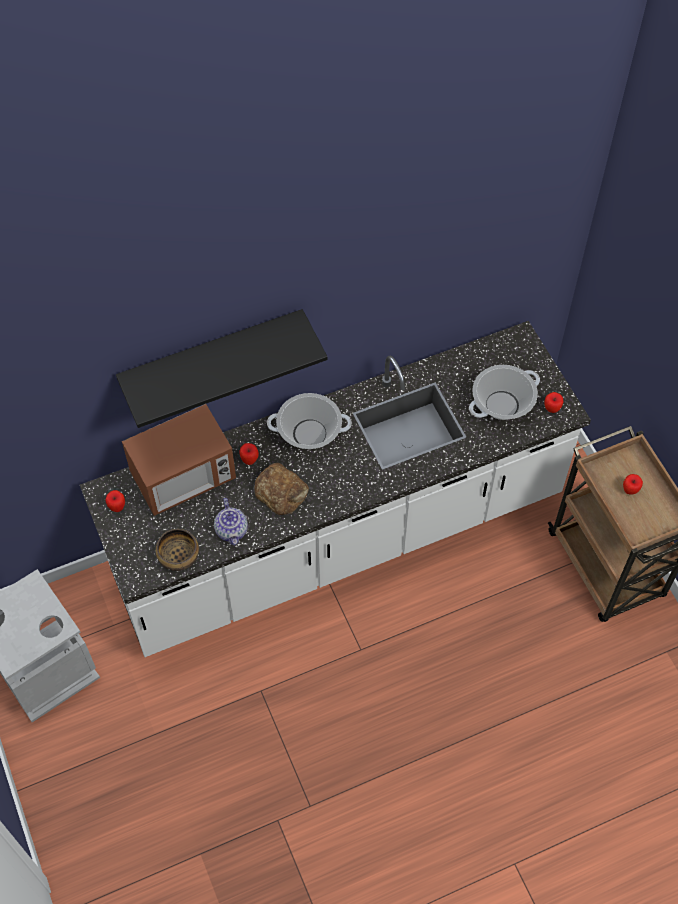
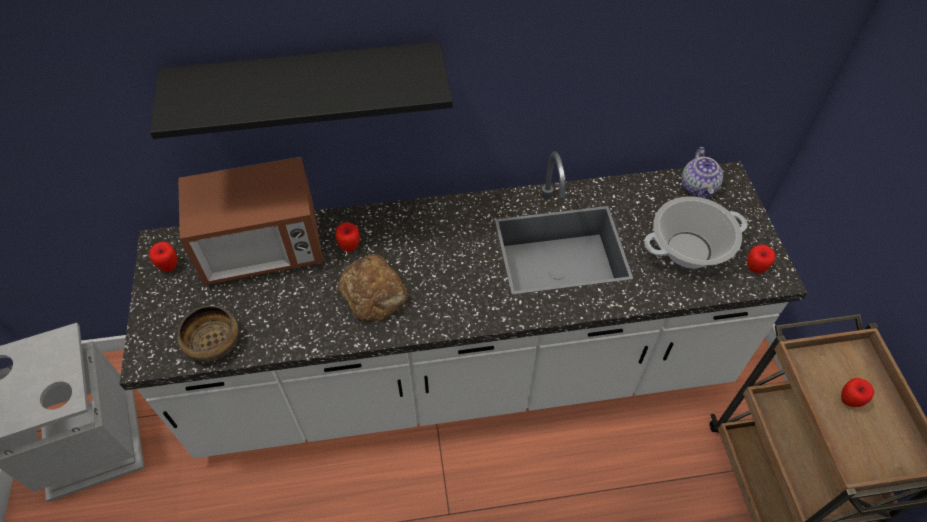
camera: 15 degrees right, 5 degrees down
teapot [214,498,248,545] -> teapot moved to [681,147,723,199]
cooking pot [267,393,352,449] -> none

